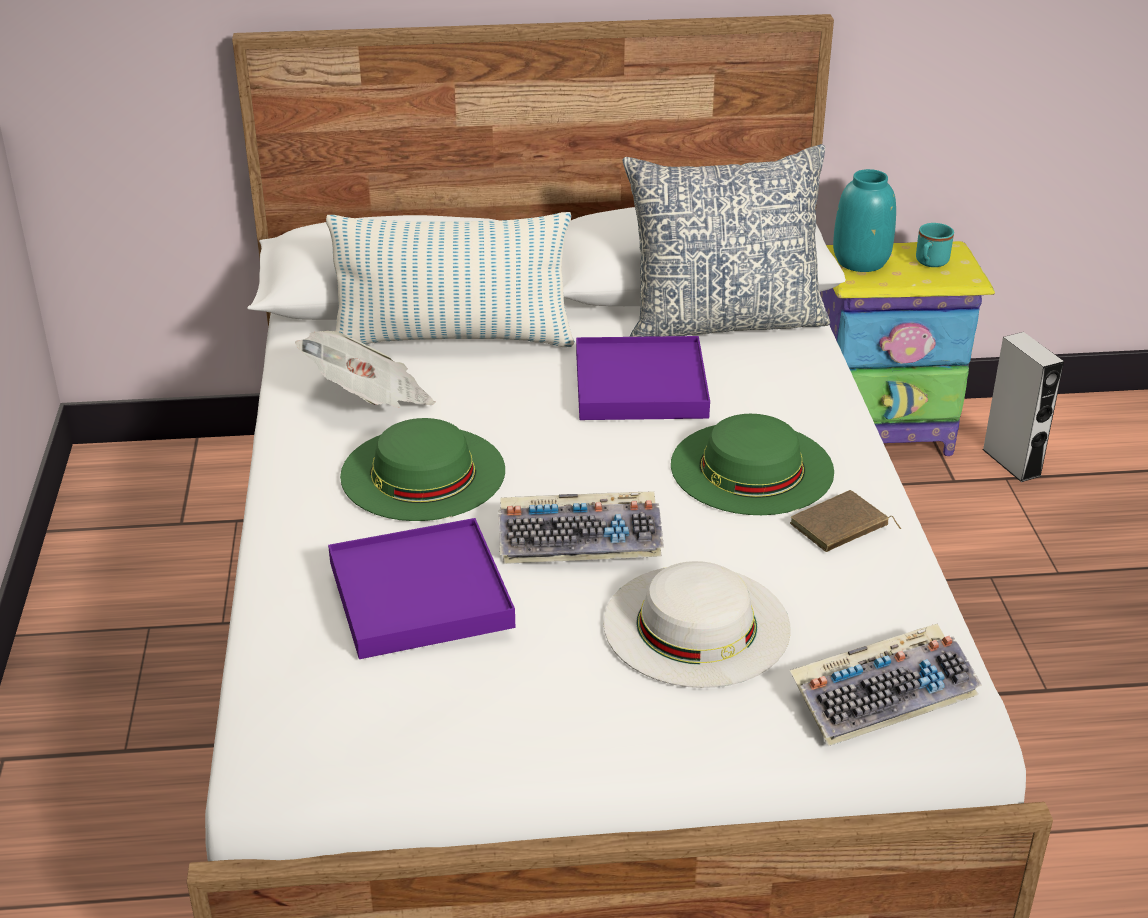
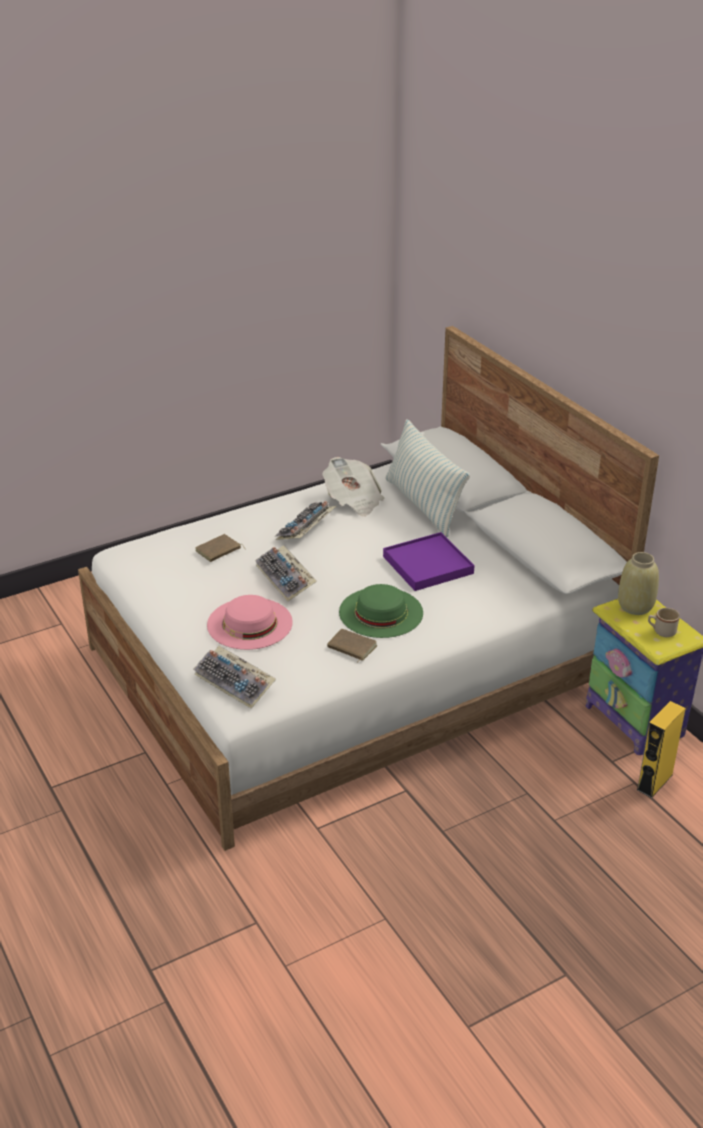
camera: 65 degrees right, 0 degrees up
purple tray [328,518,515,659] -> brown book [195,534,245,562]
green hat [340,418,505,521] -> keyboard [275,501,337,540]
white hat [603,561,791,688] -> pink hat [207,595,293,650]
pillow [623,144,830,337] -> none
turquoise vase [833,169,896,272] -> beige vase [618,552,659,615]
turquoise mug [916,223,954,267] -> beige mug [648,608,680,637]
grey speaker [982,332,1064,482] -> yellow speaker [637,701,686,798]

